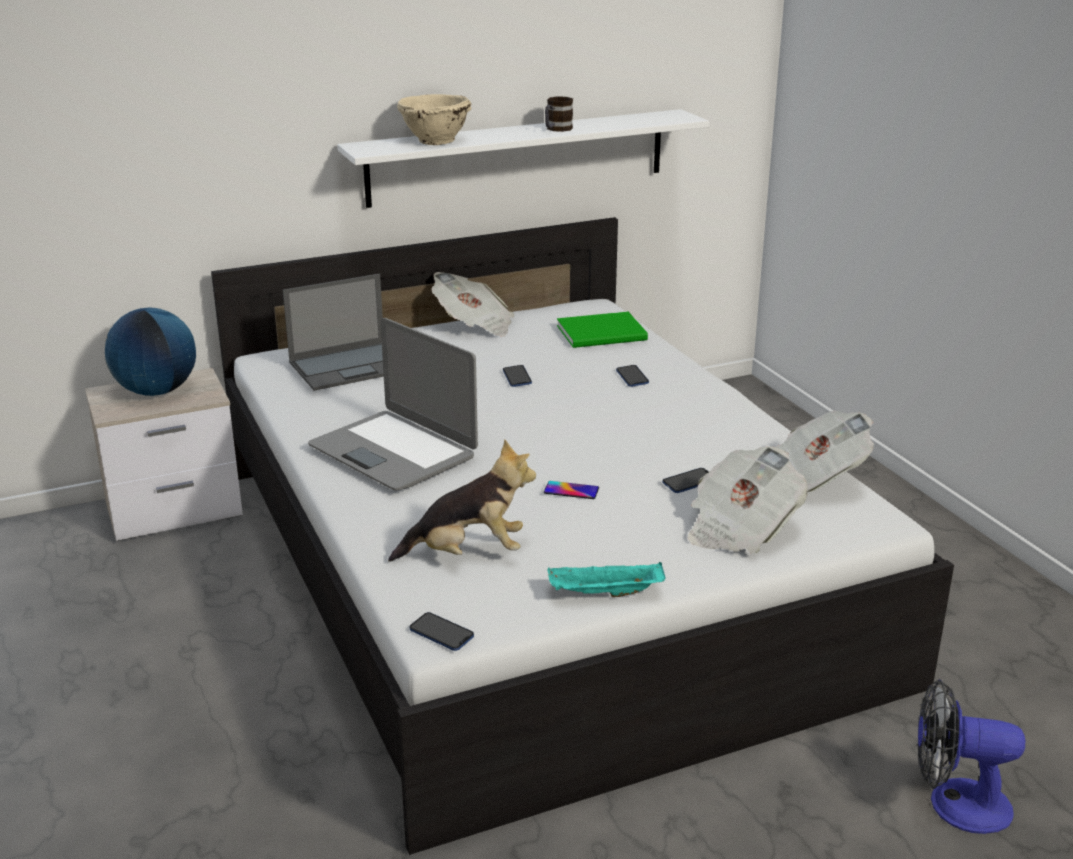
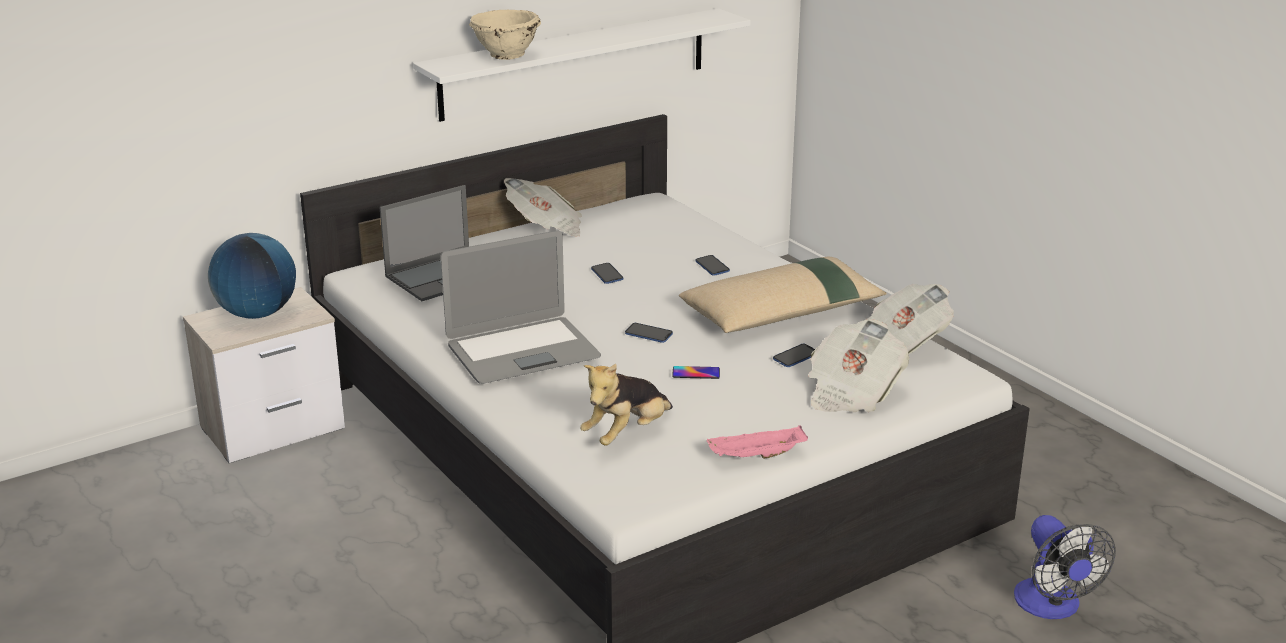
camera: 10 degrees left, 0 degrees up
laptop [308,318,478,490] -> laptop turned 60 degrees counterclockwise [441,230,601,384]
plush toy [388,440,536,562] -> plush toy turned 150 degrees clockwise [580,364,673,446]
phone [409,612,474,651] -> phone moved to [625,323,673,343]
mug [545,96,573,132] -> none
turquoise tray [547,562,666,597] -> pink tray [707,425,808,459]
green book [557,312,648,348] -> none
fan [918,679,1025,834] -> fan turned 105 degrees counterclockwise [1014,515,1116,619]
none -> beige pillow [679,257,886,333]

